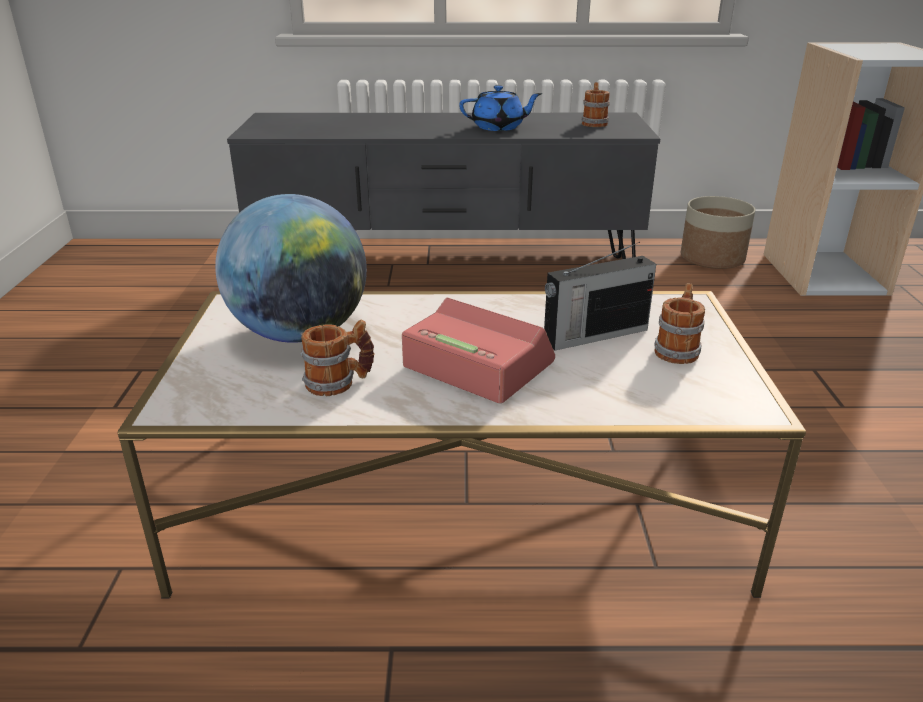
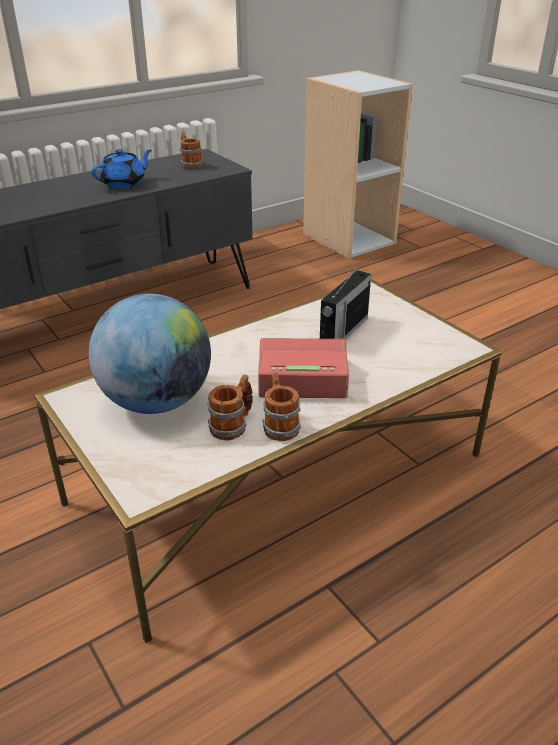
camera: 35 degrees left, 5 degrees up
mug [654,283,705,364] -> mug moved to [263,372,301,441]
planter [681,196,755,269] -> none

